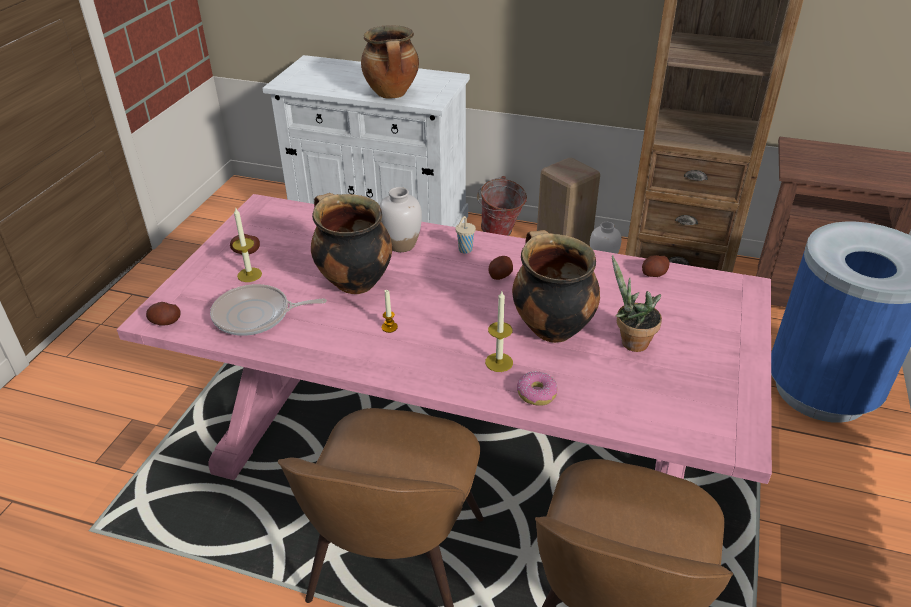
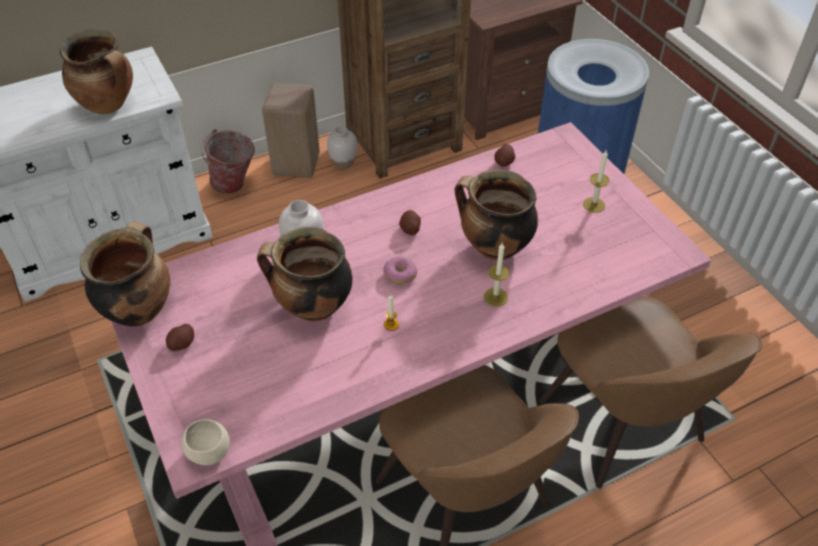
camera: 45 degrees left, 10 degrees up
potato [146,302,180,326] -> beige bowl [182,419,230,465]
frying pan [210,284,327,336] -> none
candle [232,207,262,282] -> candle moved to [583,149,609,213]
beige cup [455,216,476,254] -> none
donut [517,372,558,406] -> donut moved to [383,256,417,285]
potted plant [612,255,662,352] -> none
none -> cooking pot [80,221,170,327]

